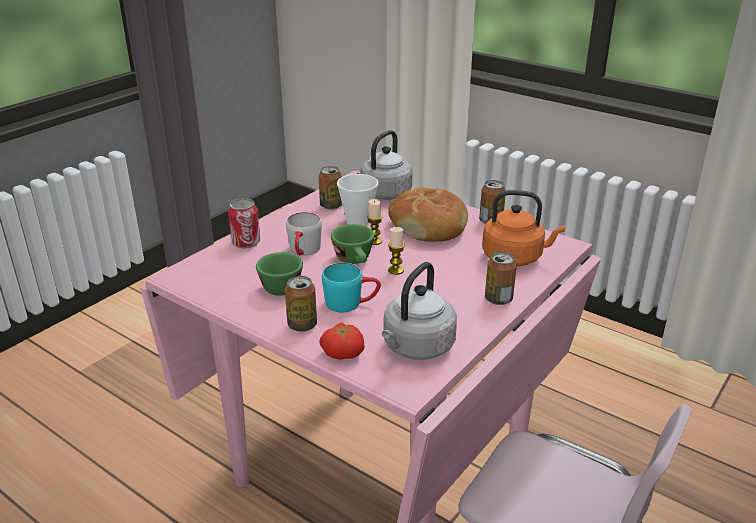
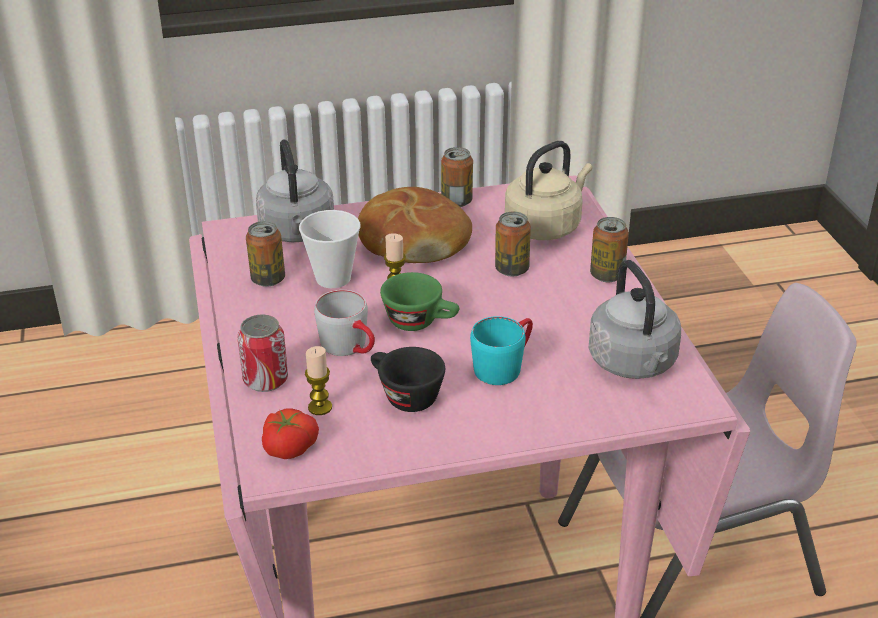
camera: 50 degrees left, 5 degrees up
green cup [256,252,303,296] -> black cup [371,347,445,412]
can [285,276,317,332] -> can moved to [495,212,531,276]
tomato [319,323,364,360] -> tomato moved to [262,408,319,459]
candle [388,227,405,275] -> candle moved to [305,346,332,415]
orange kettle [482,190,565,266] -> beige kettle [505,141,592,240]

